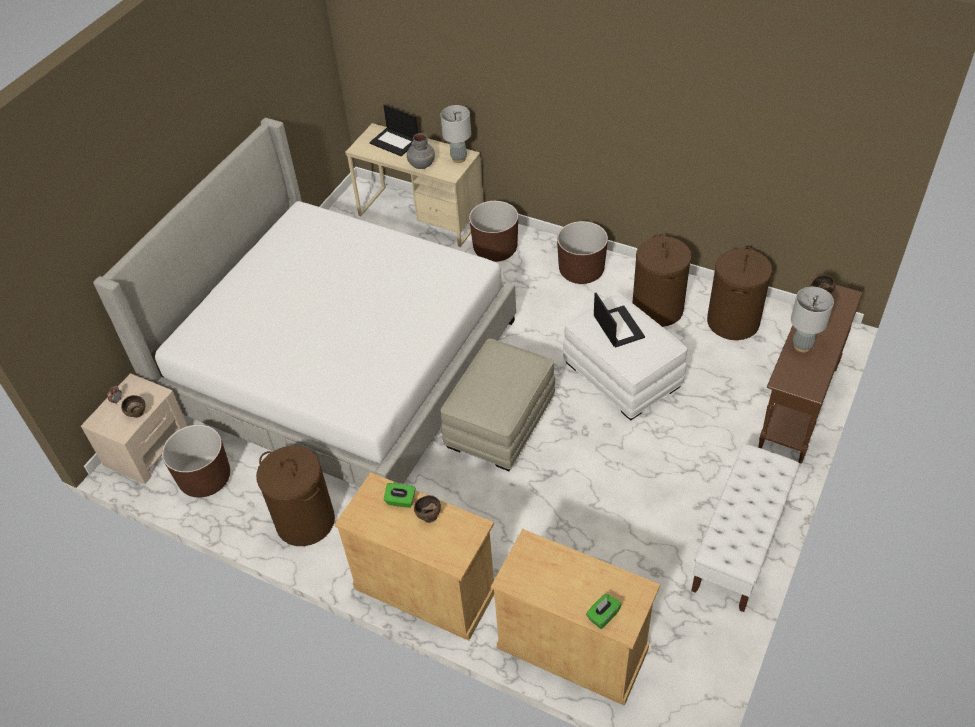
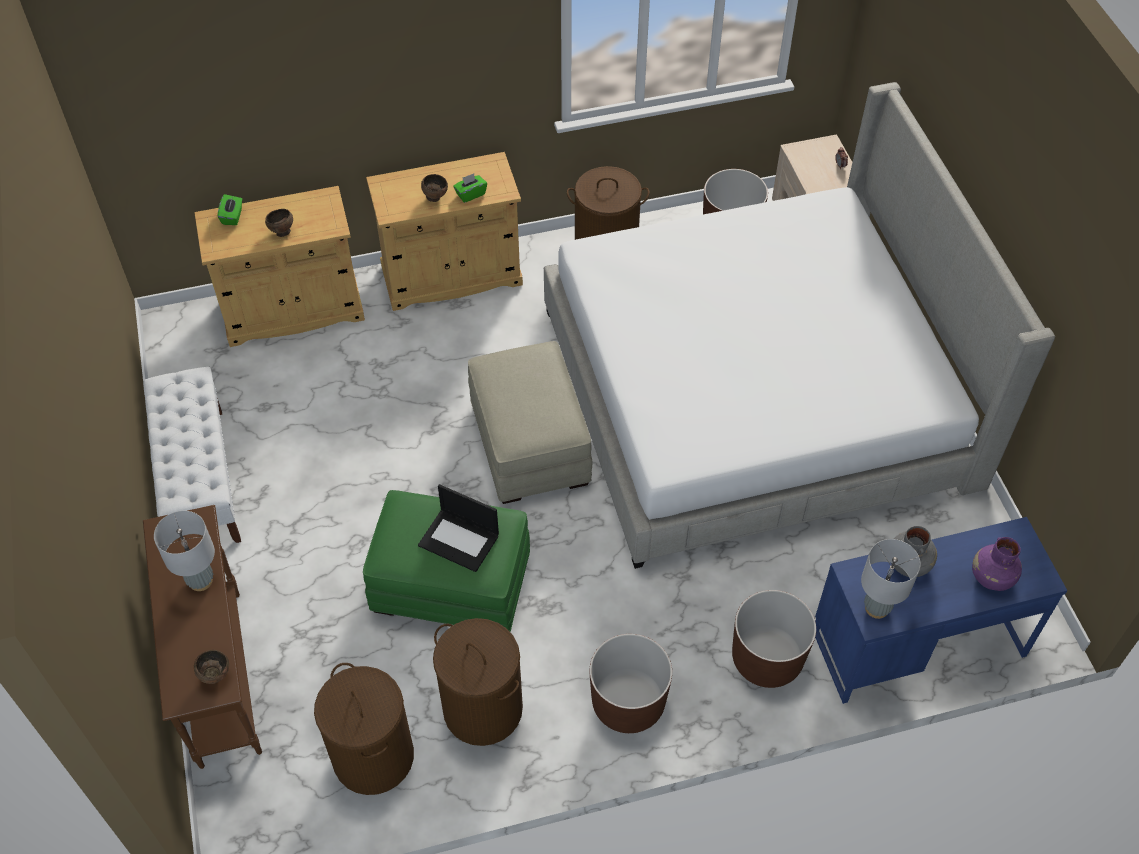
camera: 135 degrees right, 5 degrees up
brown bowl [121,395,145,418] -> brown bowl moved to [265,209,293,237]
beige desk [345,123,483,247] -> blue desk [815,517,1068,704]
laptop [369,104,418,156] -> purple vase [972,537,1022,591]
white ottoman [563,293,687,421] -> green ottoman [363,490,530,632]

